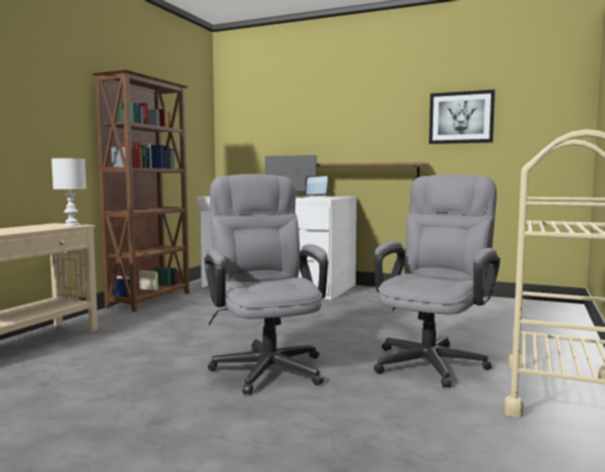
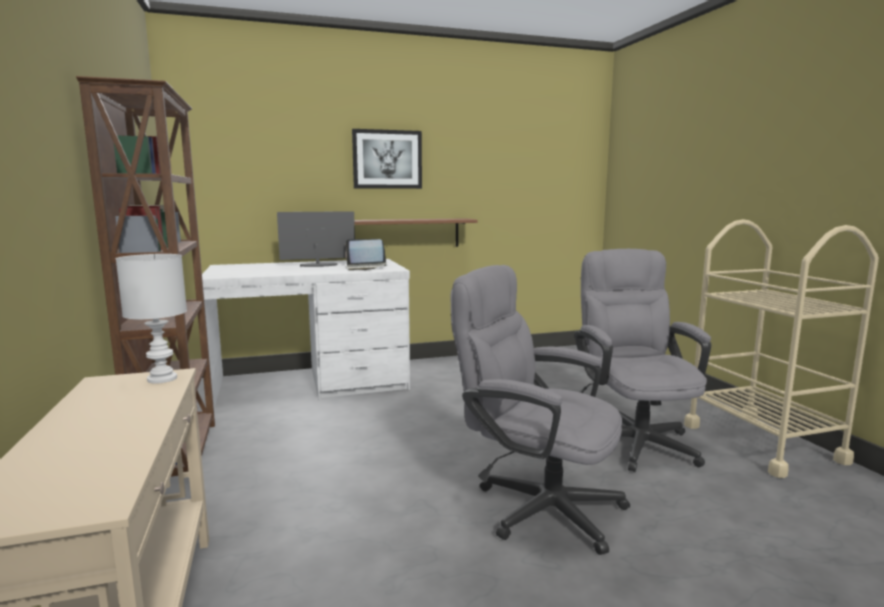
camera: 40 degrees left, 5 degrees up
picture [429,90,495,144] -> picture moved to [352,129,422,189]

